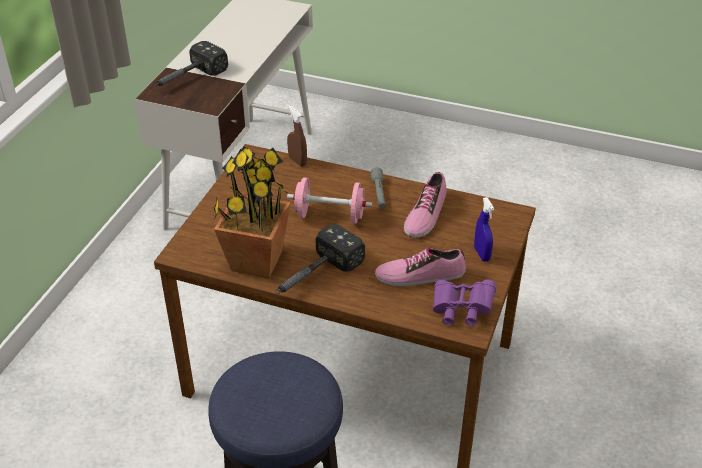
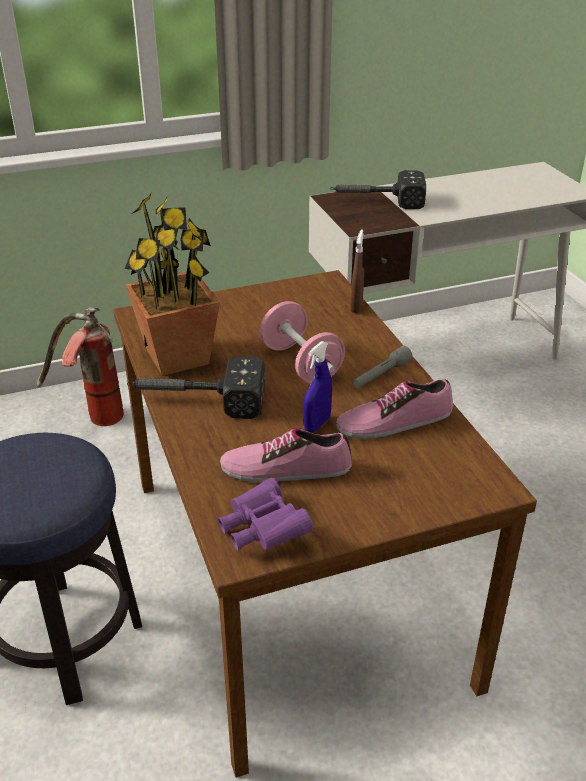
camera: 50 degrees right, 5 degrees down
shoe [375,248,466,286] -> shoe turned 45 degrees counterclockwise [220,428,352,482]
blue spray bottle [474,197,494,262] -> blue spray bottle moved to [303,341,332,433]
none -> fire extinguisher [37,307,124,426]

